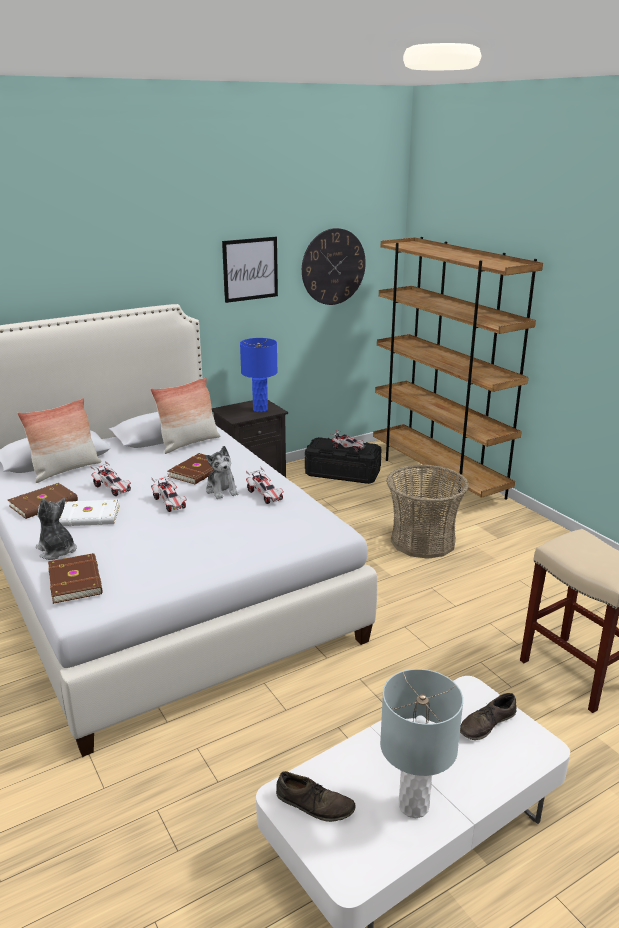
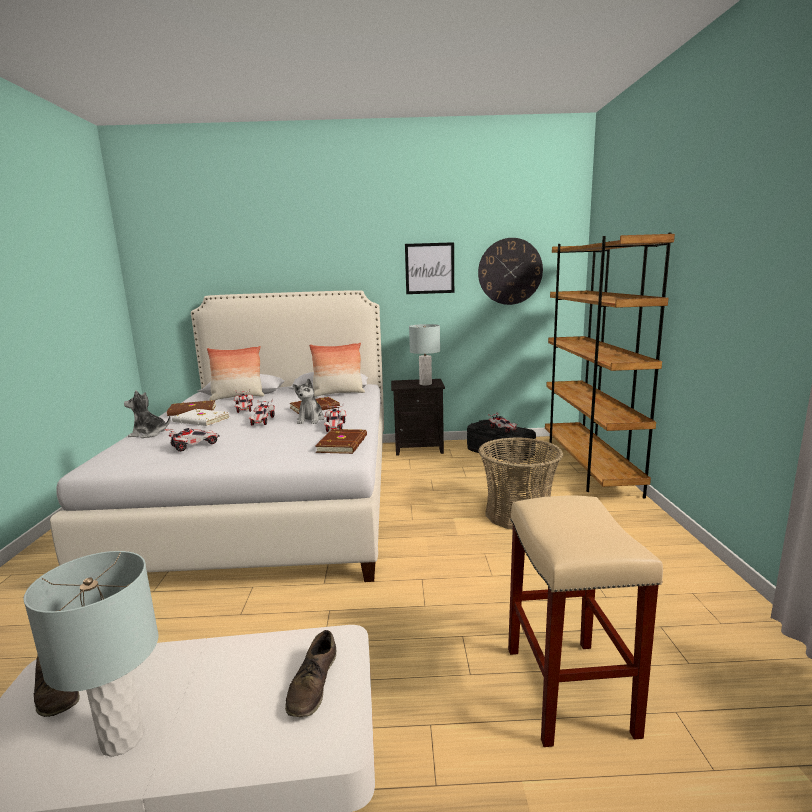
camera: 30 degrees right, 10 degrees down
plush toy [36,498,77,560] -> plush toy turned 75 degrees counterclockwise [124,390,171,438]
brown book [48,553,103,604] -> brown book moved to [315,429,367,454]
blue table lamp [240,338,278,412] -> grey table lamp [409,324,440,385]
brown shoe [460,693,516,740] -> brown shoe turned 75 degrees counterclockwise [285,630,336,717]
none -> toy car [165,428,220,452]

